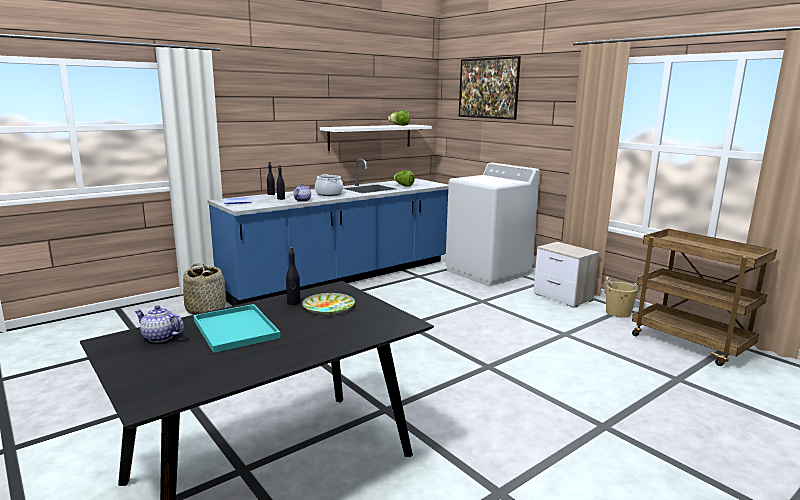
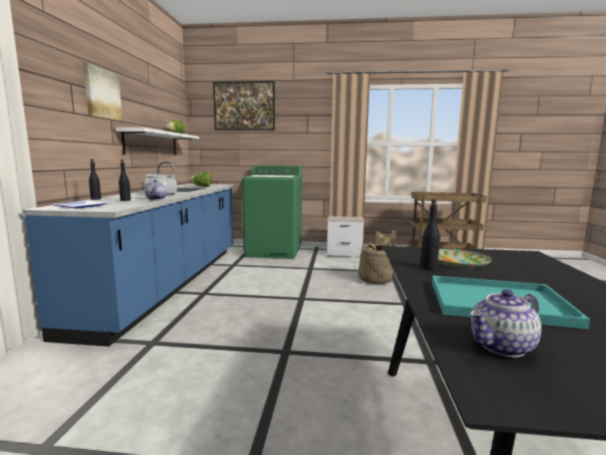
camera: 45 degrees left, 5 degrees down
basket [183,263,226,315] -> basket moved to [354,242,393,284]
white washing machine [445,163,540,286] -> green washing machine [242,165,302,259]
none -> picture [83,63,122,121]

